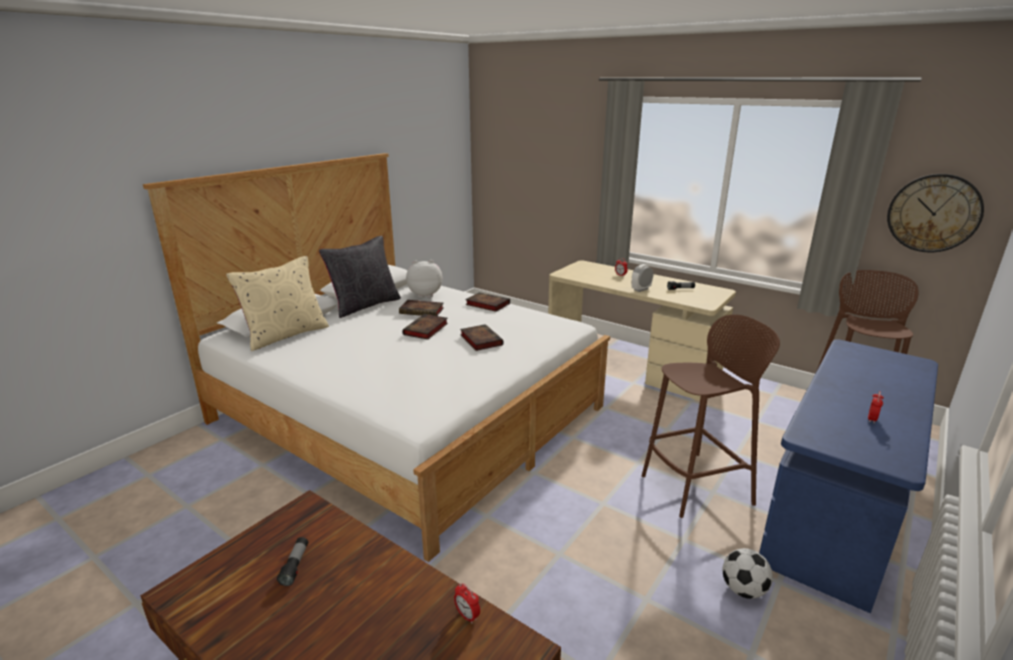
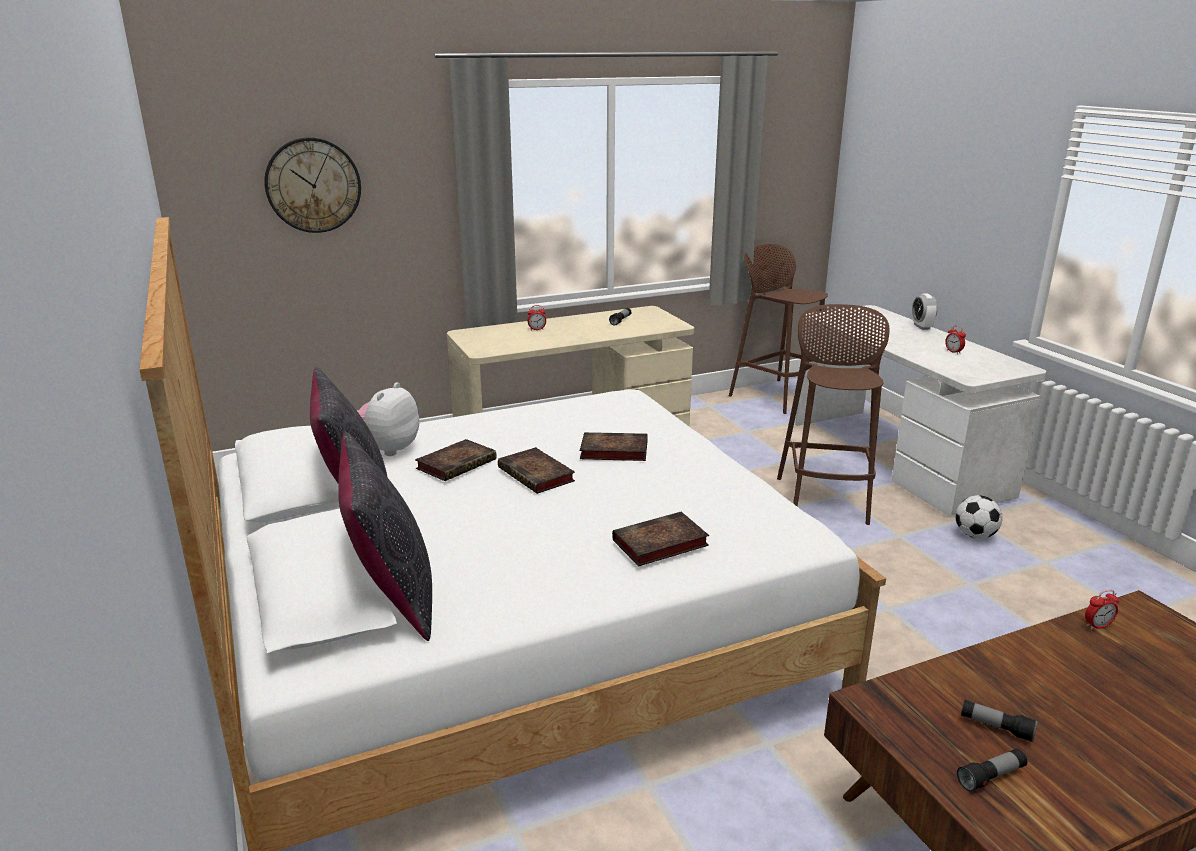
camera: 60 degrees left, 0 degrees up
beige pillow [226,256,329,351] -> black pillow [338,432,432,641]
book [465,292,510,312] -> book moved to [612,512,709,567]
alarm clock [632,264,653,292] -> alarm clock moved to [912,293,938,330]
blue desk [759,339,938,614] -> white desk [795,305,1047,516]
wall clock [887,174,984,252] -> wall clock moved to [264,137,361,233]
none -> flashlight [957,748,1027,792]

